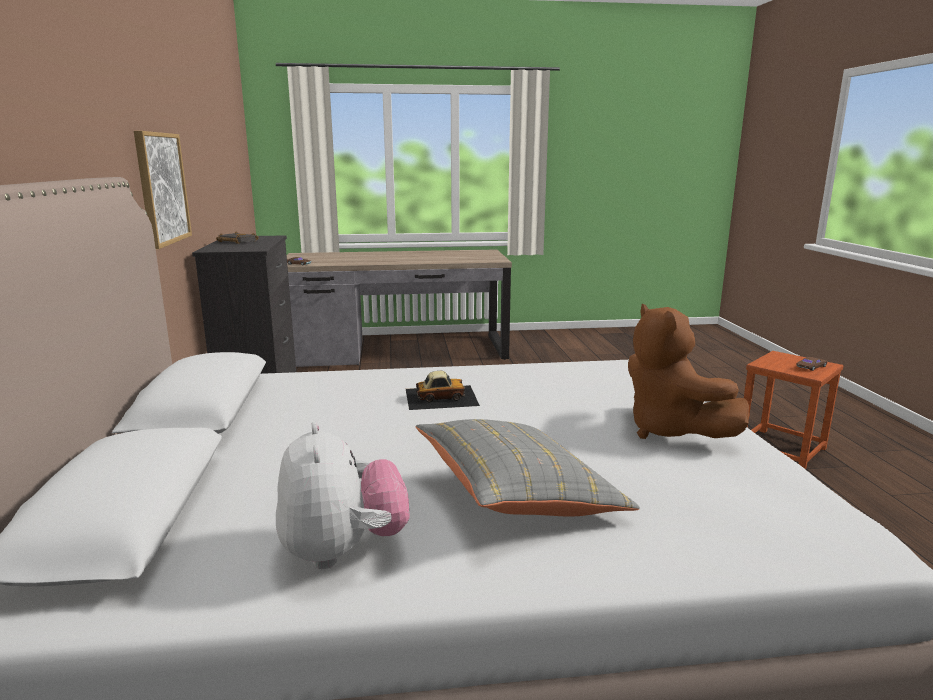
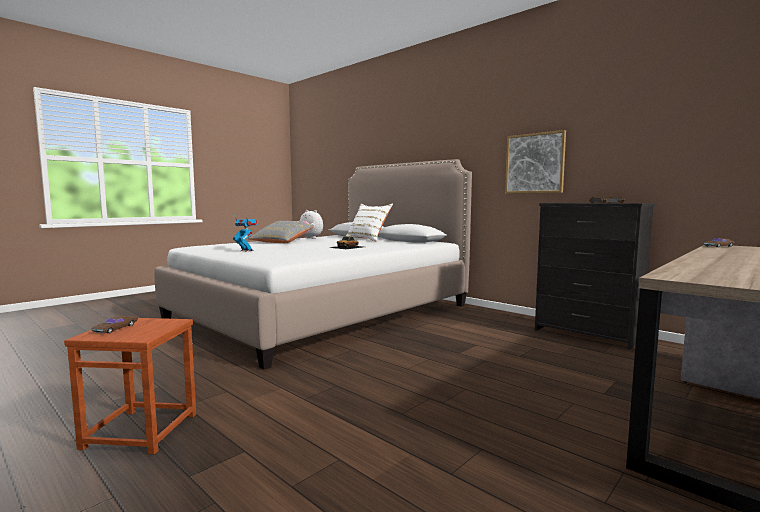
camera: 140 degrees right, 10 degrees down
brown plush toy [628,304,749,439] -> toy robot [233,213,258,252]
none -> white pillow [346,204,393,241]

